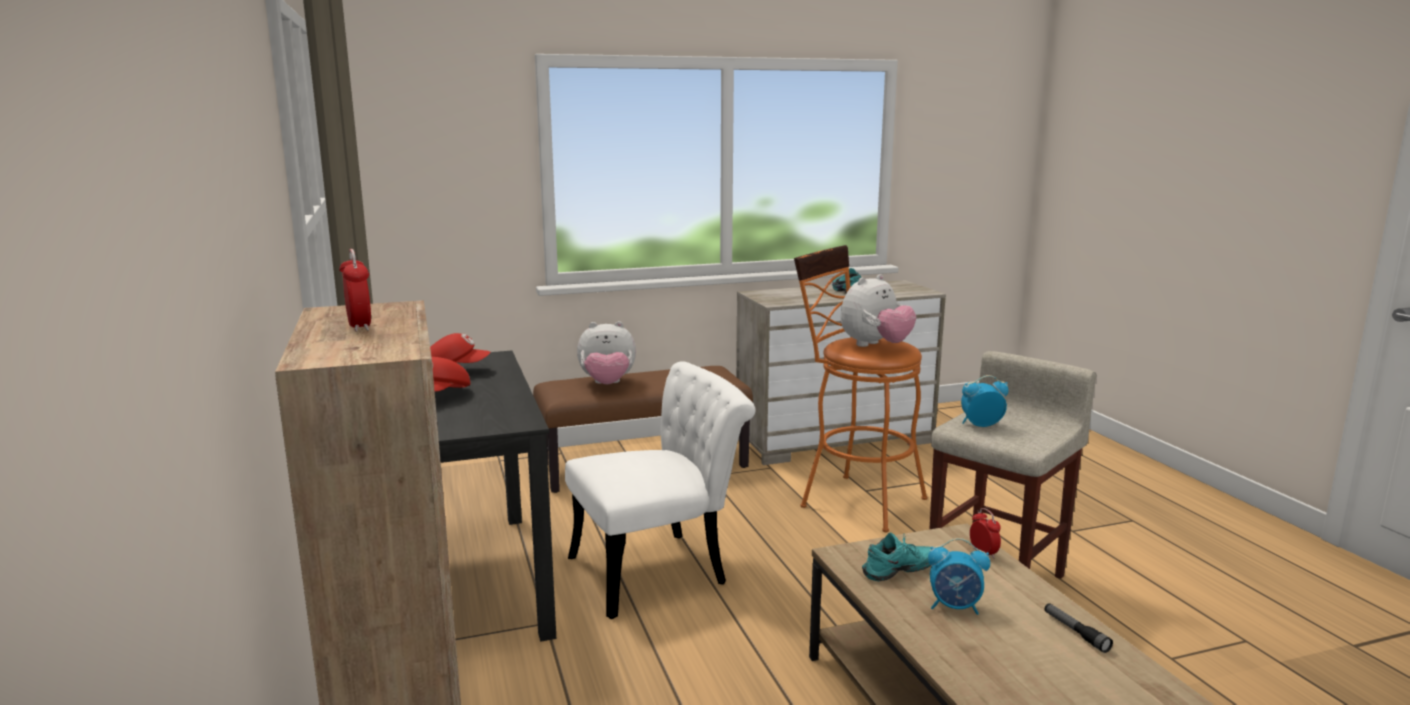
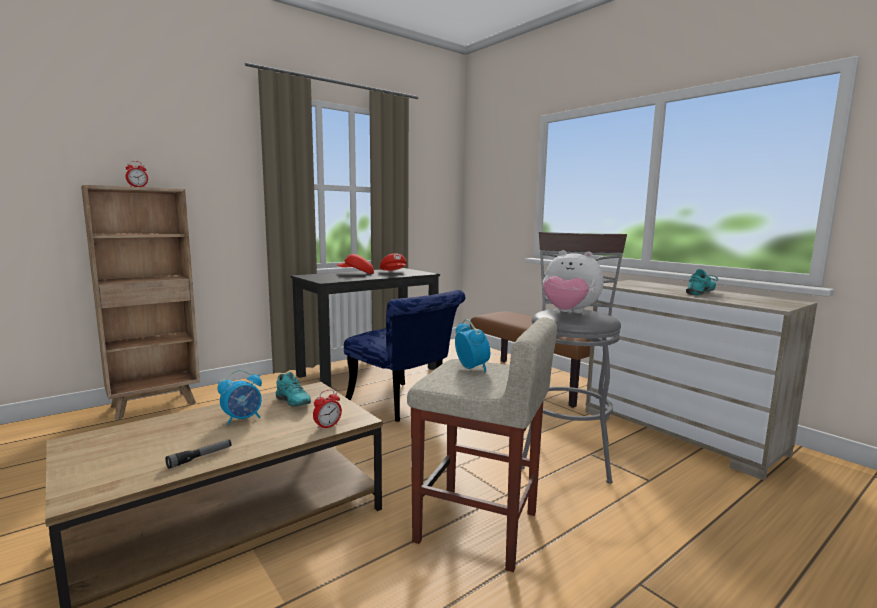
camera: 70 degrees right, 5 degrees down
white chair [565,361,755,619] -> blue chair [344,290,465,422]
plush toy [577,321,636,385] -> none
orange stool [794,245,927,532] -> grey stool [522,232,627,484]
alarm clock [928,538,990,615] -> alarm clock turned 120 degrees counterclockwise [217,370,262,425]

